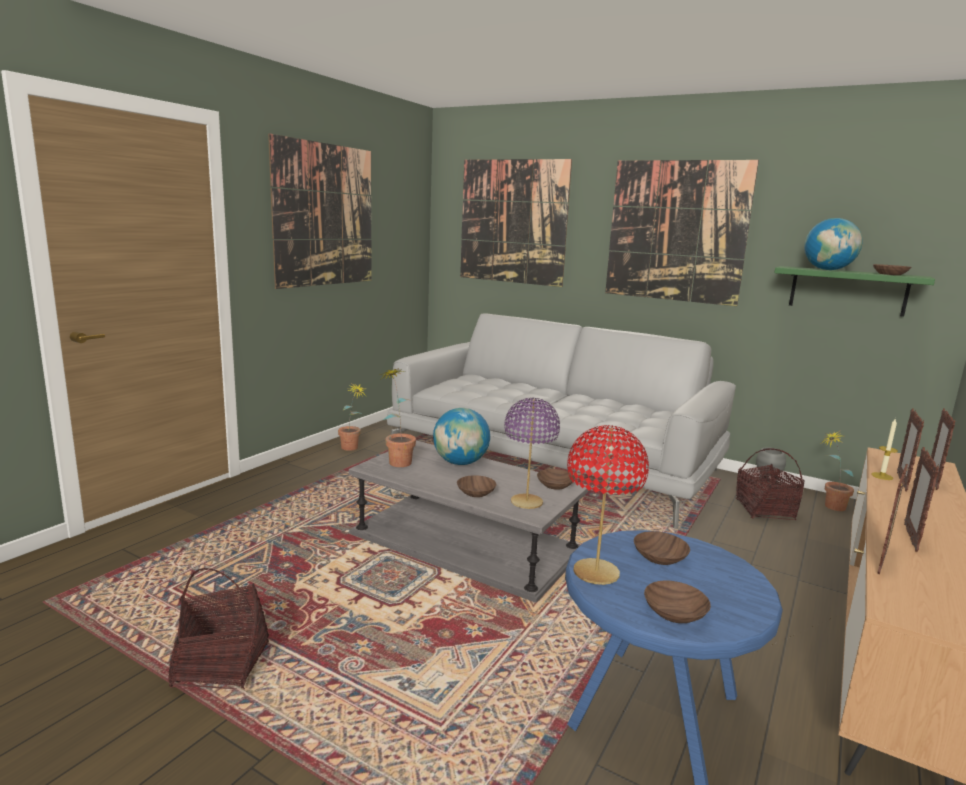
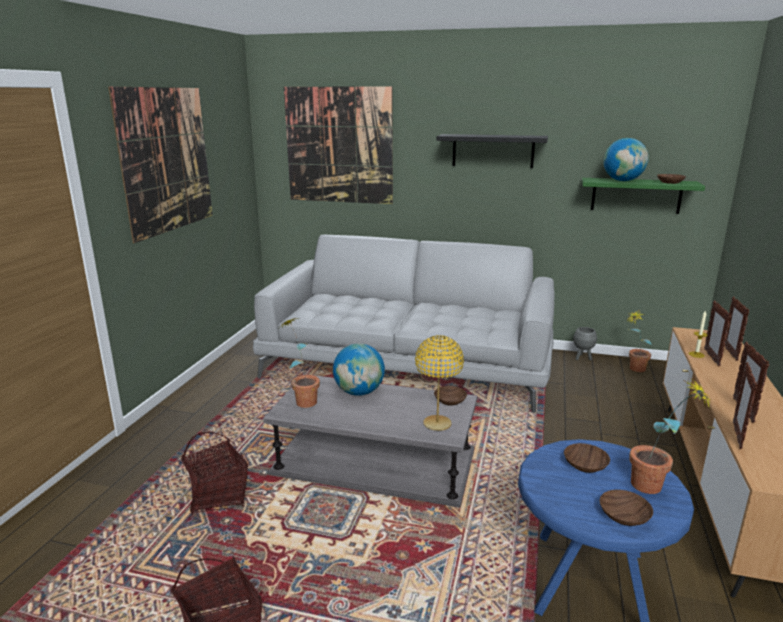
camera: 15 degrees left, 5 degrees up
potted plant [338,383,367,451] -> potted plant moved to [629,380,710,494]
brown bowl [457,475,496,497] -> none
purple table lamp [504,398,560,509] -> yellow table lamp [415,335,464,431]
red table lamp [567,425,649,585] -> none
picture [605,160,759,306] -> black shelf [437,134,548,168]
basket [736,449,805,520] -> basket moved to [181,432,248,514]

